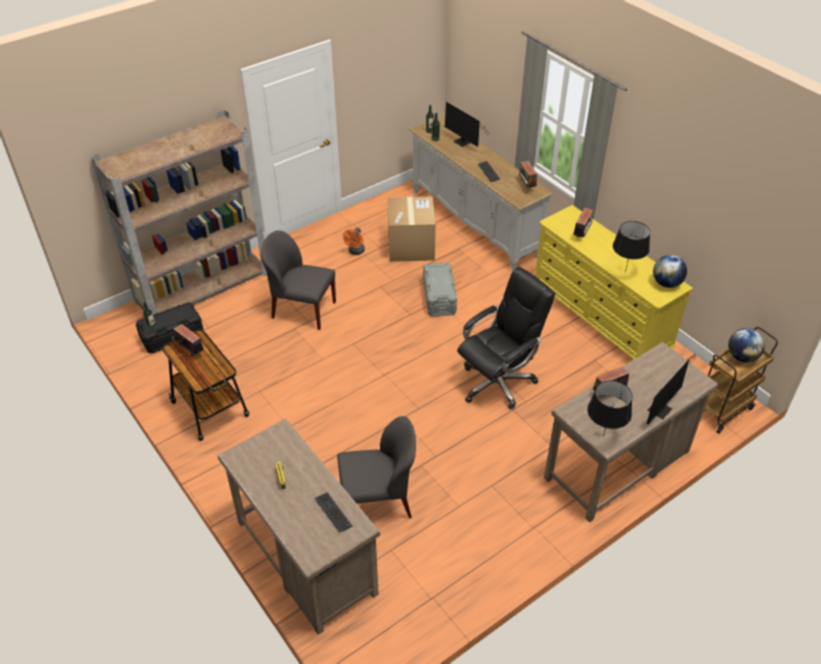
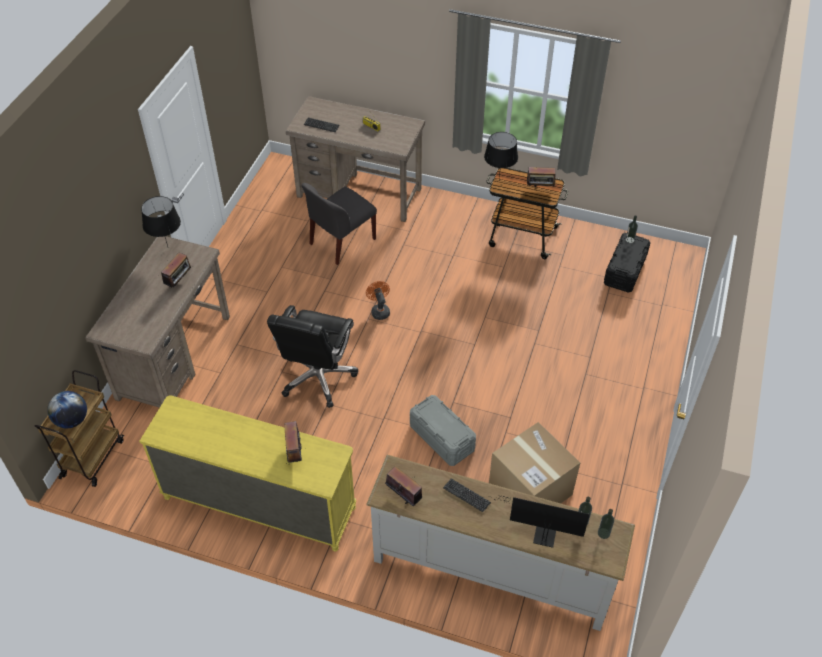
camera: 145 degrees right, 5 degrees up
brown bookcase [91,109,267,315] -> none
grey chair [260,230,336,330] -> none
orange fan [343,228,365,255] -> orange fan moved to [366,281,390,320]
black table lamp [613,221,650,273] -> black table lamp moved to [484,132,518,179]
monitor [647,353,699,424] -> none
globe [653,255,687,288] -> none

